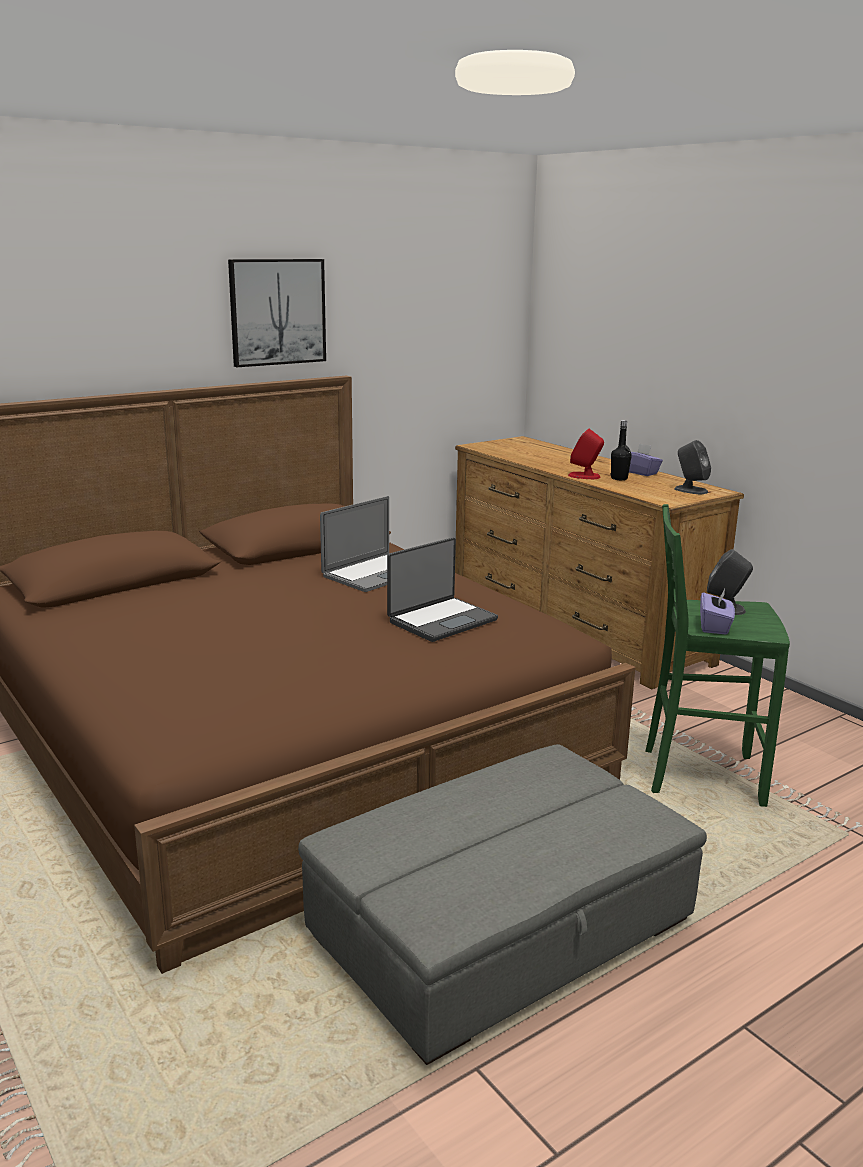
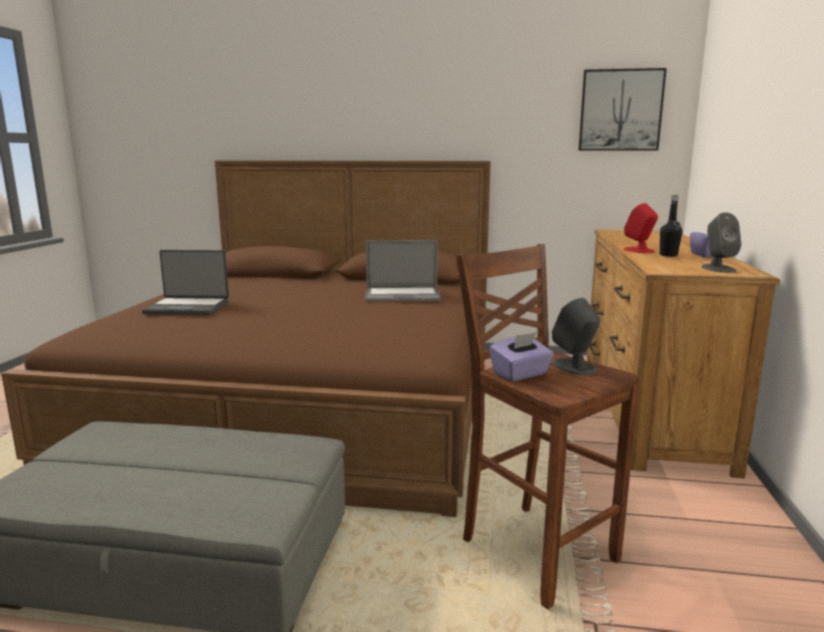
camera: 45 degrees right, 5 degrees down
picture [228,259,326,367] -> picture moved to [579,68,667,151]
laptop [387,537,498,642] -> laptop moved to [142,250,229,315]
green stool [645,504,790,807] -> brown stool [456,244,640,609]

